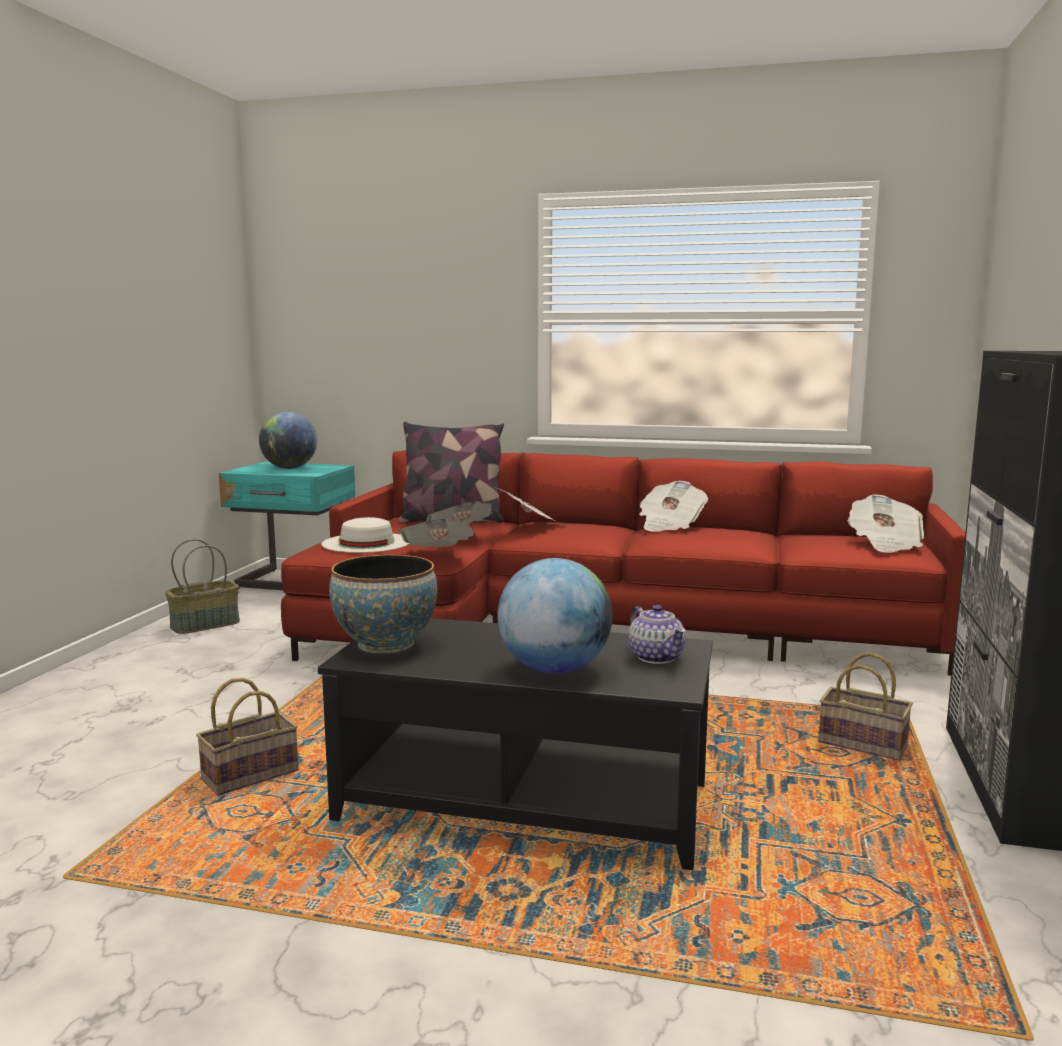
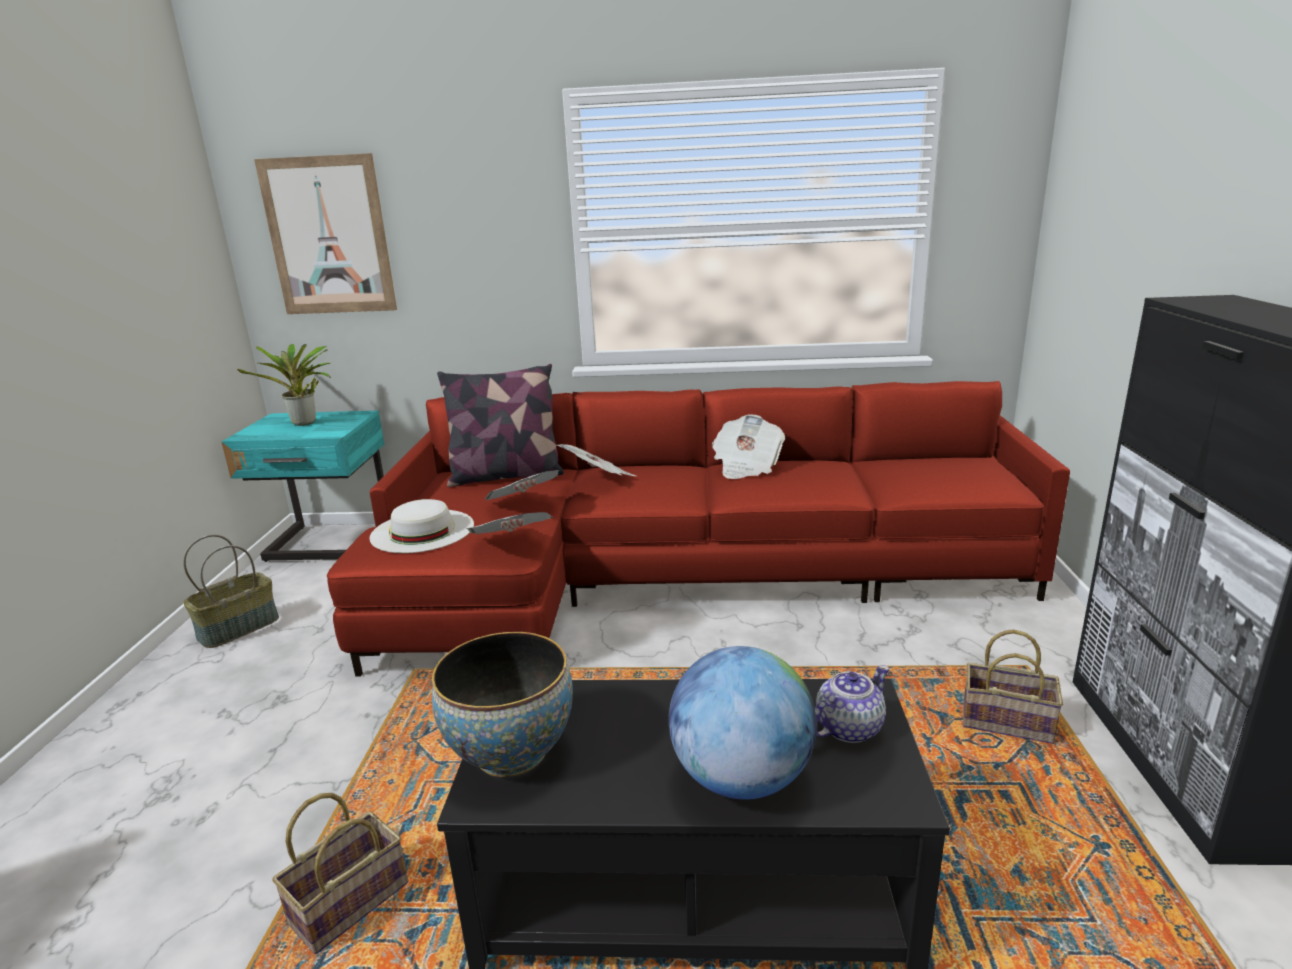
camera: 10 degrees left, 10 degrees up
globe [259,412,317,469] -> potted plant [237,344,331,426]
teapot [629,605,686,664] -> teapot turned 90 degrees counterclockwise [815,665,889,743]
newspaper [848,494,924,553] -> none
none -> picture [254,153,397,314]

